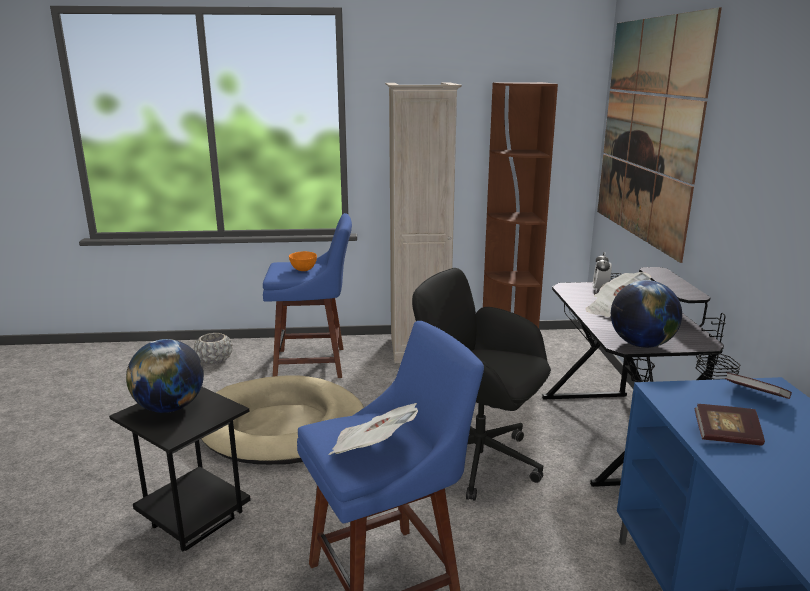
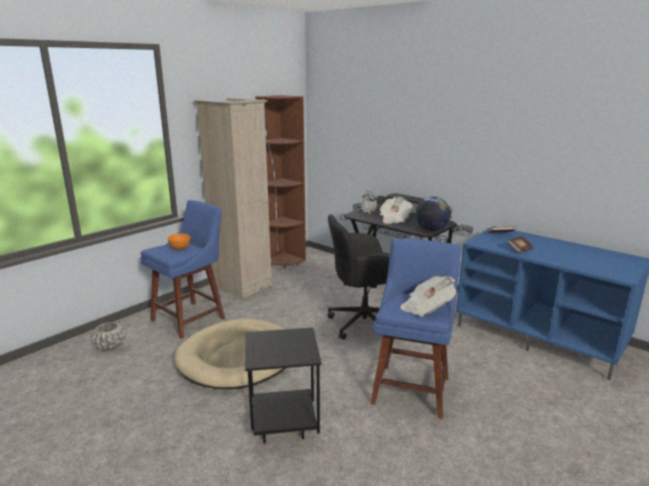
camera: 45 degrees left, 0 degrees up
globe [126,339,204,413] -> none
picture [597,7,722,263] -> none

